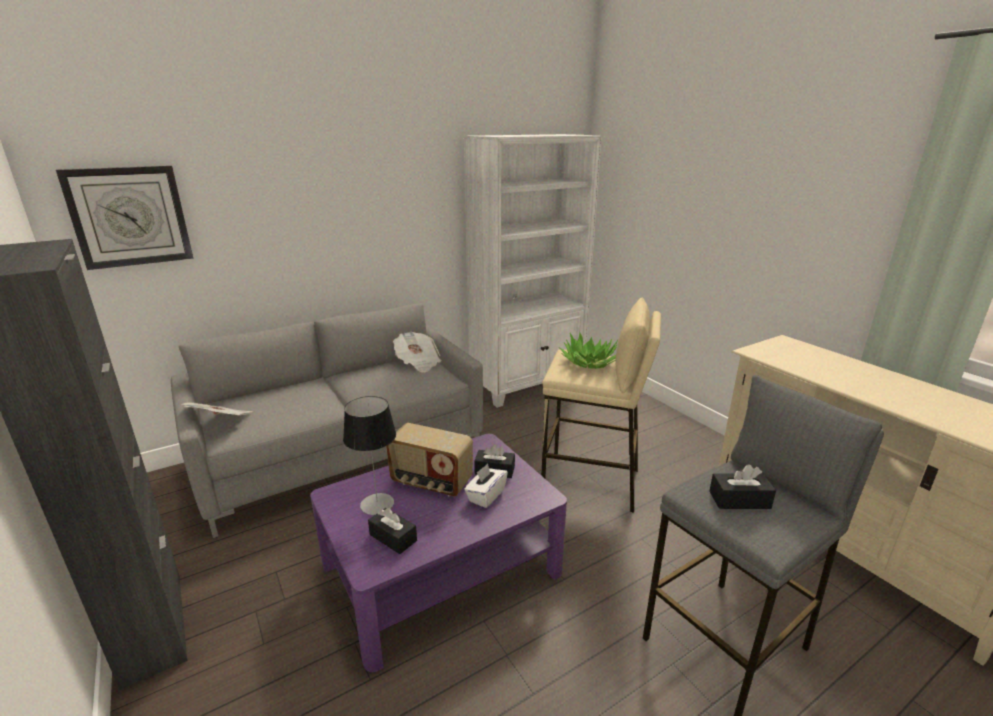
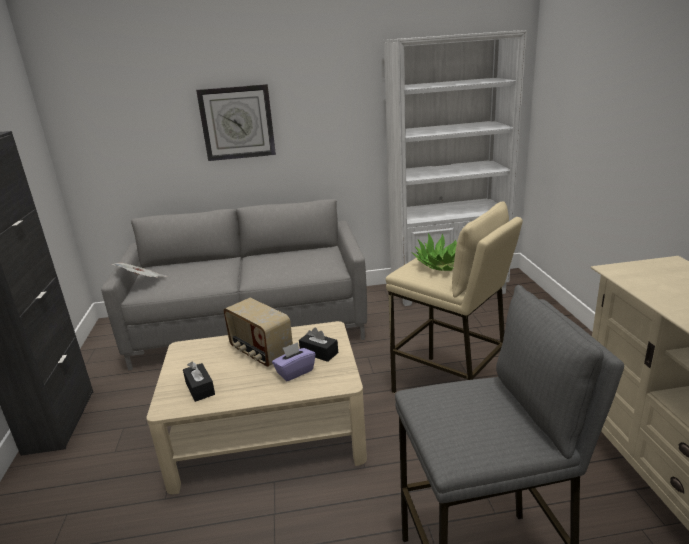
camera: 25 degrees right, 0 degrees up
wall clock [56,166,194,270] -> wall clock moved to [196,84,276,161]
purple coffee table [310,434,567,672] -> beige coffee table [146,321,367,494]
table lamp [343,396,396,515] -> none
newspaper [393,332,441,373] -> none
white tissue box [464,463,508,508] -> purple tissue box [272,342,315,381]
black tissue box [709,464,776,509] -> none

